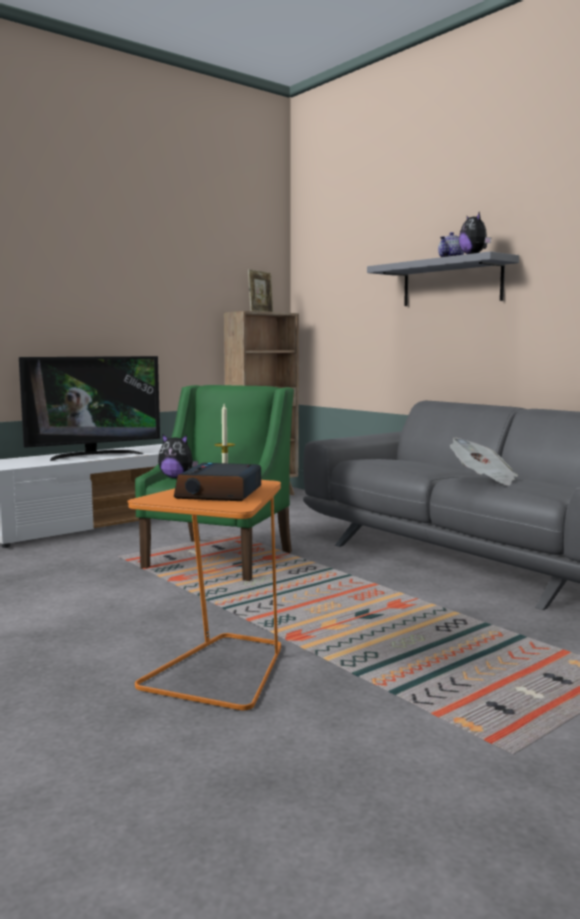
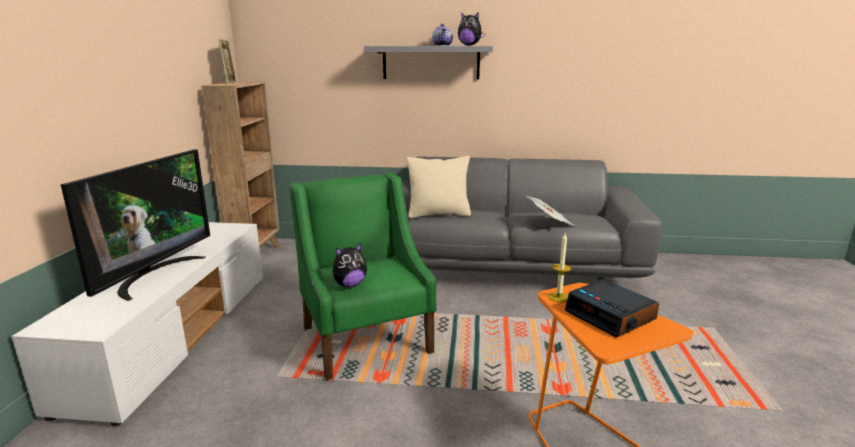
camera: 45 degrees left, 10 degrees up
none -> beige pillow [407,156,471,218]

